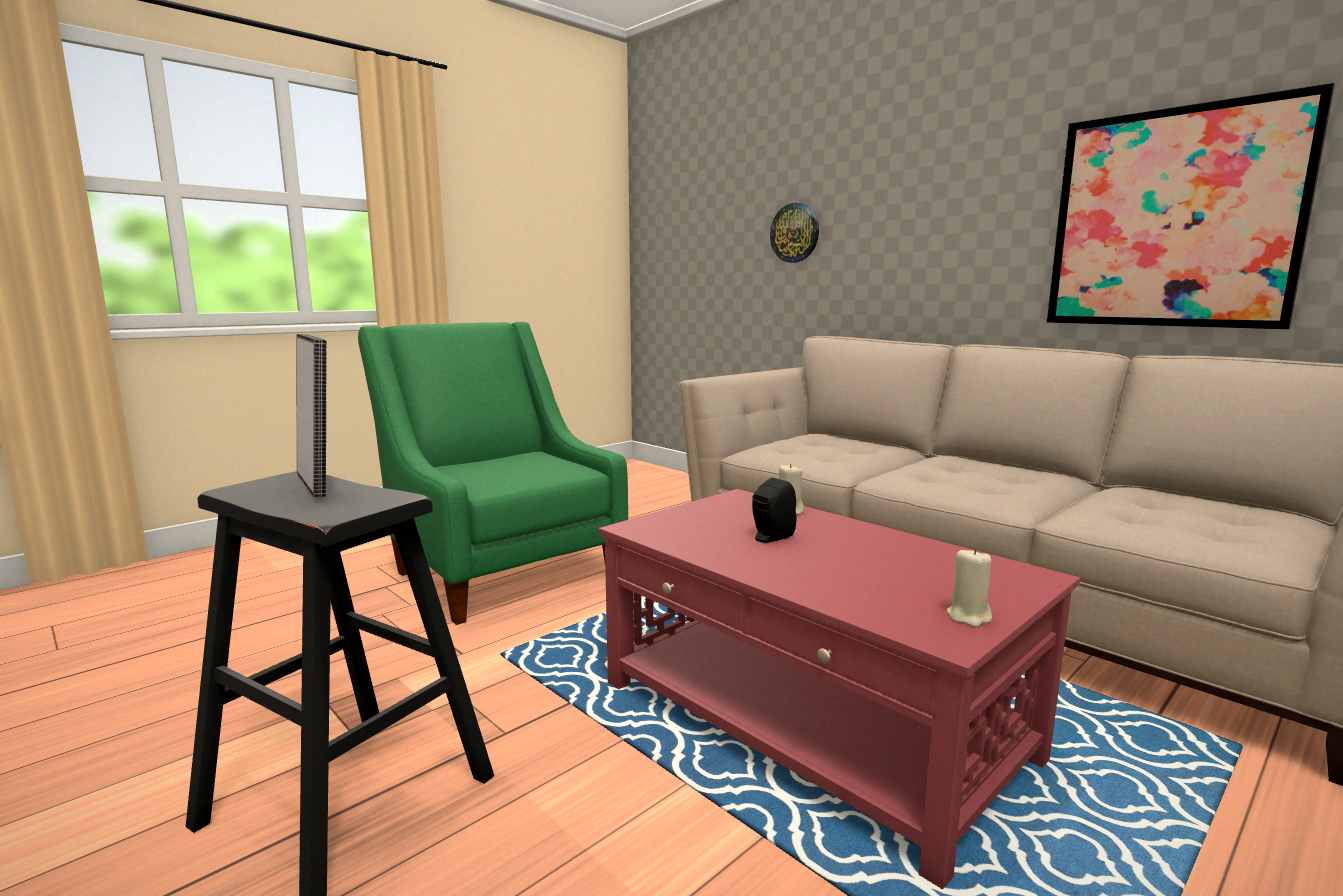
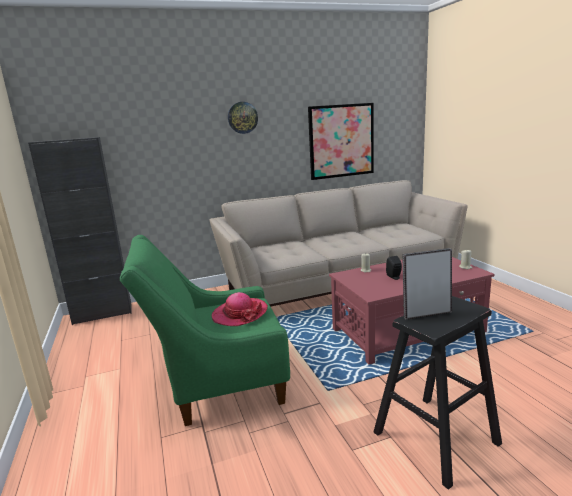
camera: 65 degrees left, 5 degrees up
wall clock [770,203,819,263] -> wall clock moved to [228,102,258,134]
none -> black cabinet [28,137,132,325]
none -> hat [212,292,268,326]

